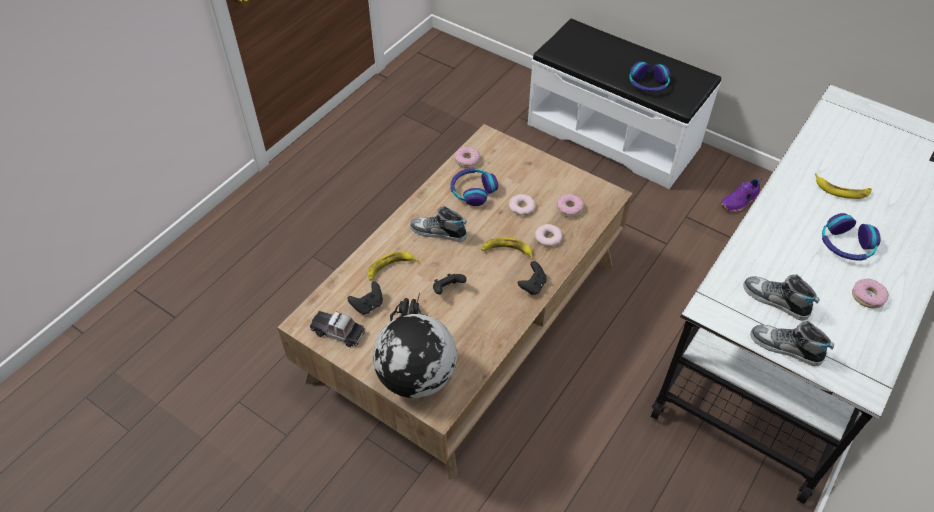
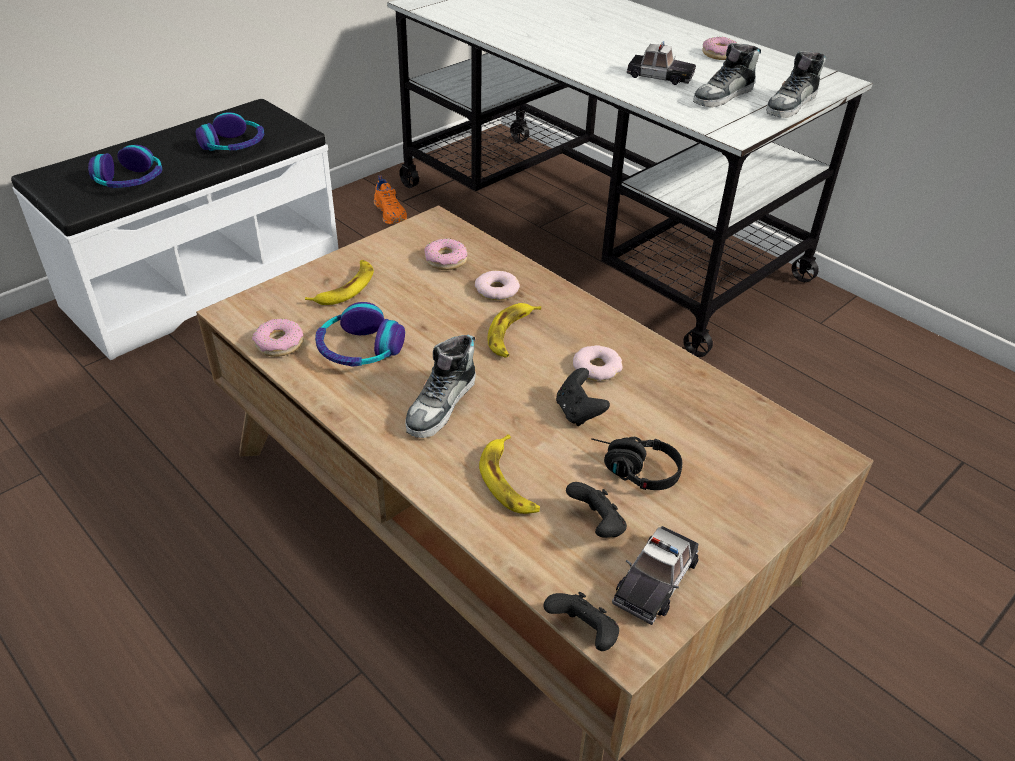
camera: 80 degrees left, 10 degrees down
globe [373,314,457,398] -> none
donut [509,194,535,215] -> donut moved to [573,345,623,381]
black game controller [518,261,546,295] -> black game controller moved to [543,592,619,651]
purple shoe [720,177,762,212] -> orange shoe [374,175,408,224]
banana [815,173,872,199] -> banana moved to [305,260,374,305]
headphones [822,213,881,261] -> headphones moved to [88,145,163,188]
none -> toy car [627,41,696,85]

